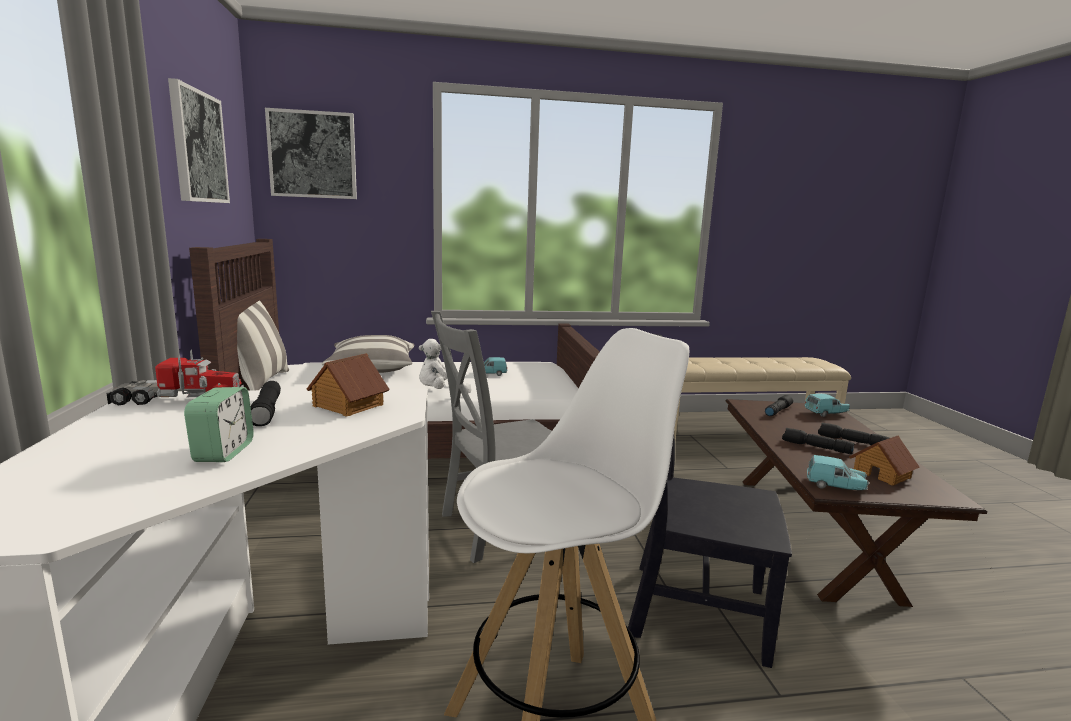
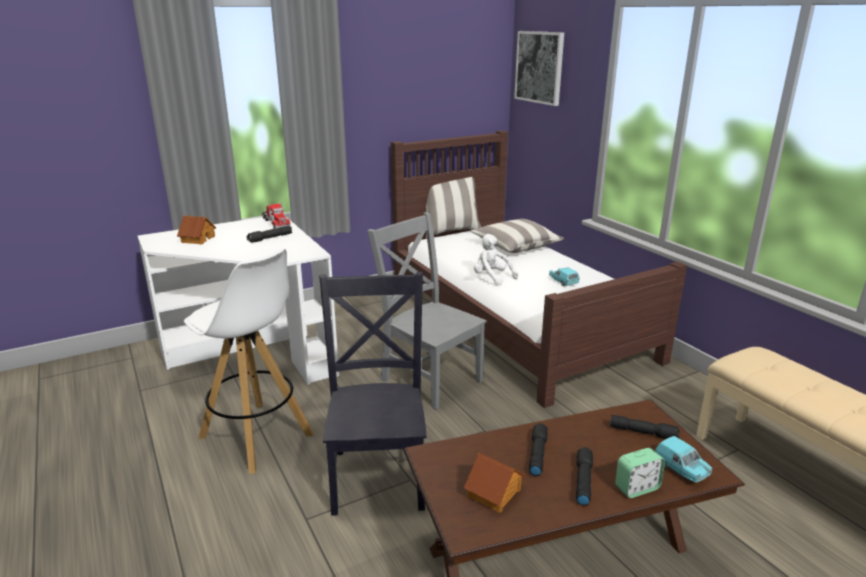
camera: 70 degrees right, 10 degrees up
picture [168,78,230,203] -> none
alarm clock [184,387,254,462] -> alarm clock moved to [615,448,665,498]
toy house [307,353,390,417] -> toy house moved to [177,216,216,244]
turquoise toy car [807,455,869,491] -> none

